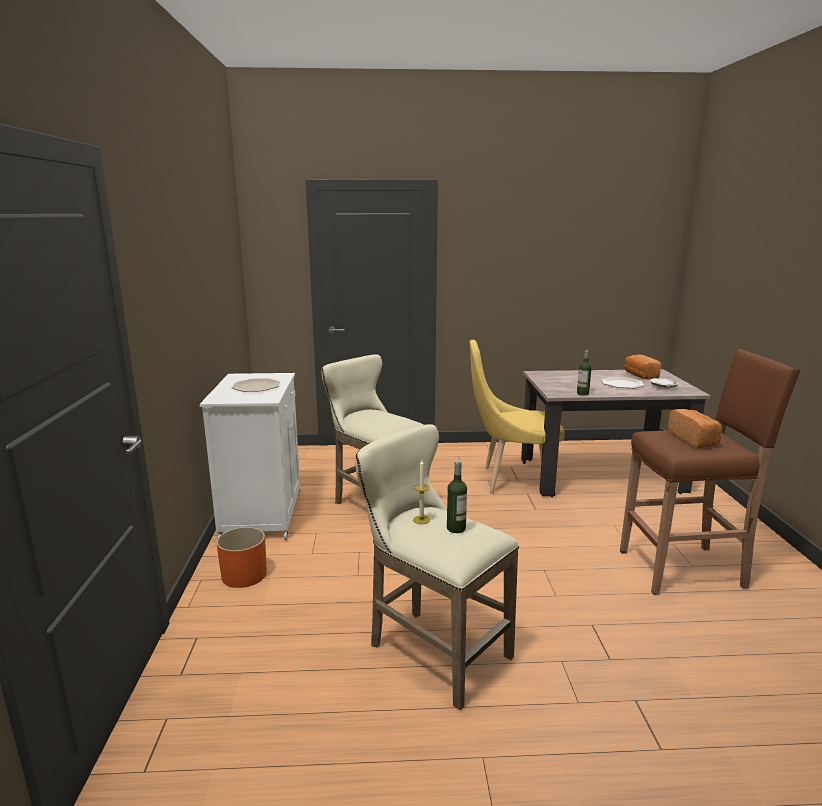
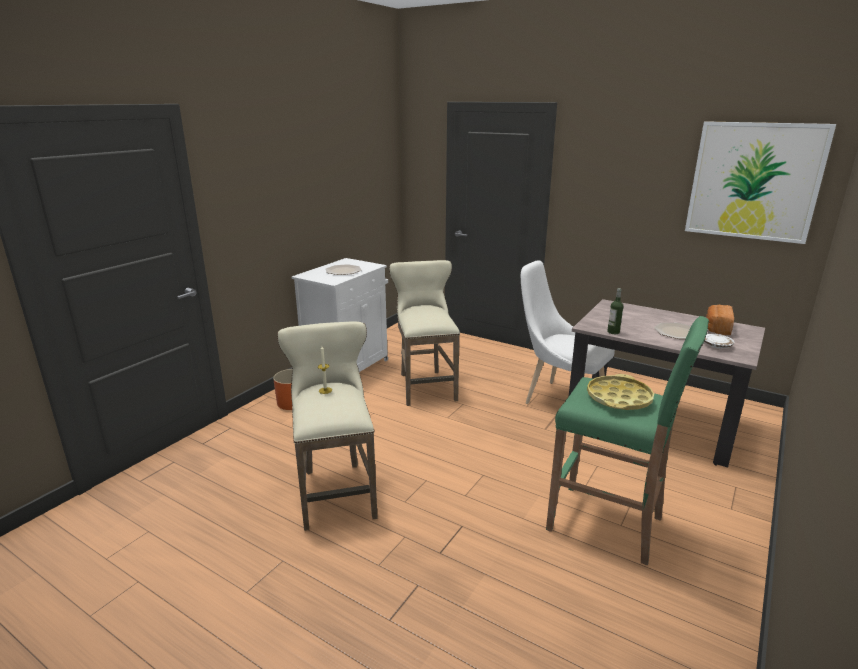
camera: 35 degrees right, 5 degrees up
bottle [447,460,467,533] -> none
yellow chair [470,340,565,496] -> white chair [521,260,615,404]
brown stool [620,349,801,595] -> green stool [546,316,709,566]
bread [668,409,723,448] -> yellow tray [587,374,654,410]
none -> picture [685,121,836,244]

